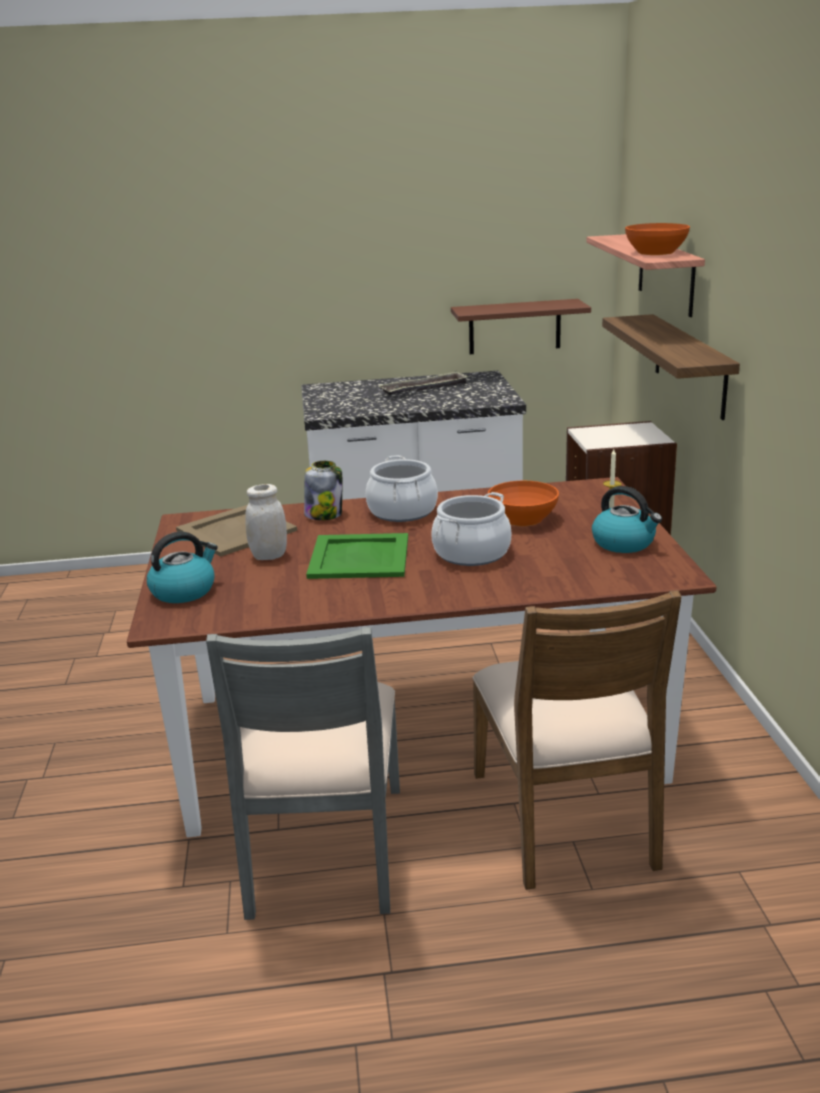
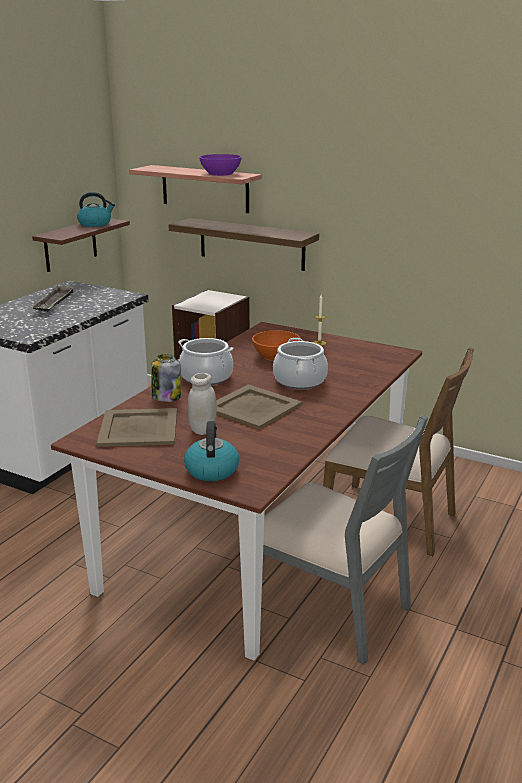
camera: 55 degrees left, 0 degrees up
green tray [306,533,408,579] -> beige tray [216,384,302,429]
kettle [592,486,662,553] -> kettle moved to [77,192,115,227]
orange bowl [625,223,690,255] -> purple bowl [199,154,241,176]

